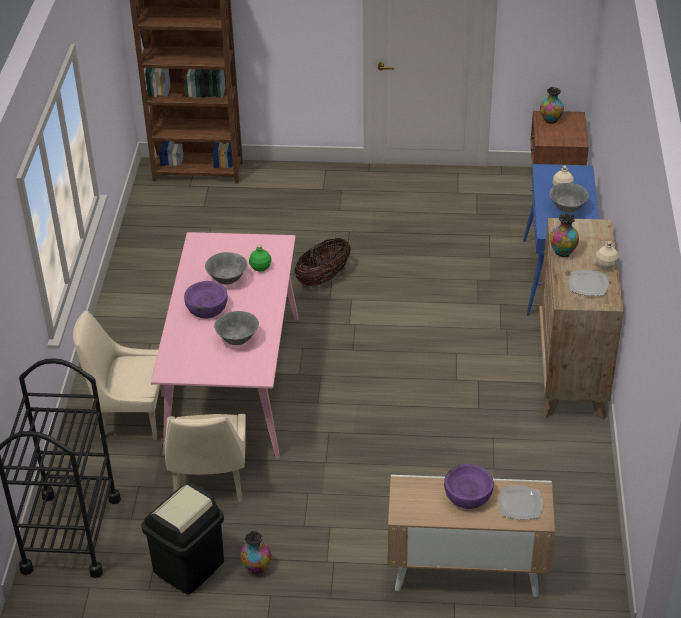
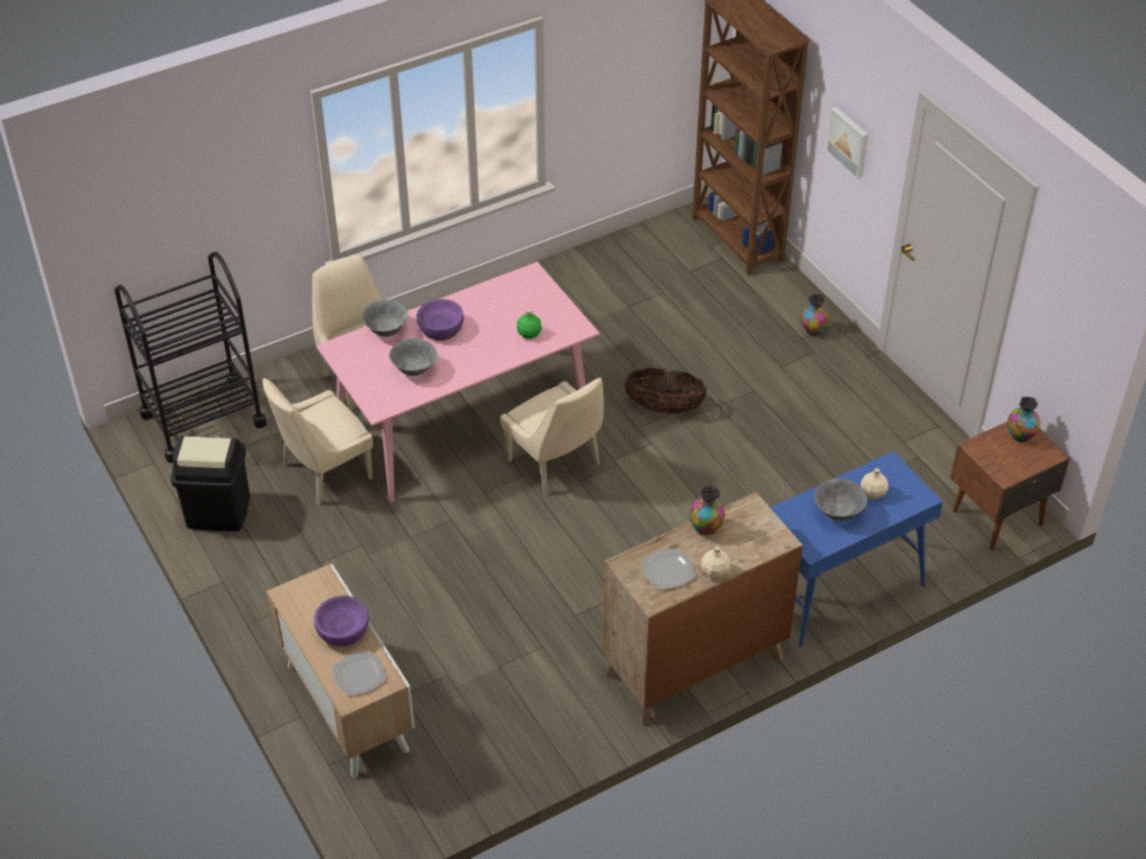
camera: 55 degrees right, 5 degrees up
grey bowl [205,252,247,285] -> grey bowl moved to [362,300,408,337]
vase [241,531,271,574] -> vase moved to [801,294,829,336]
none -> beige chair [500,378,604,496]
none -> picture [826,107,868,179]

